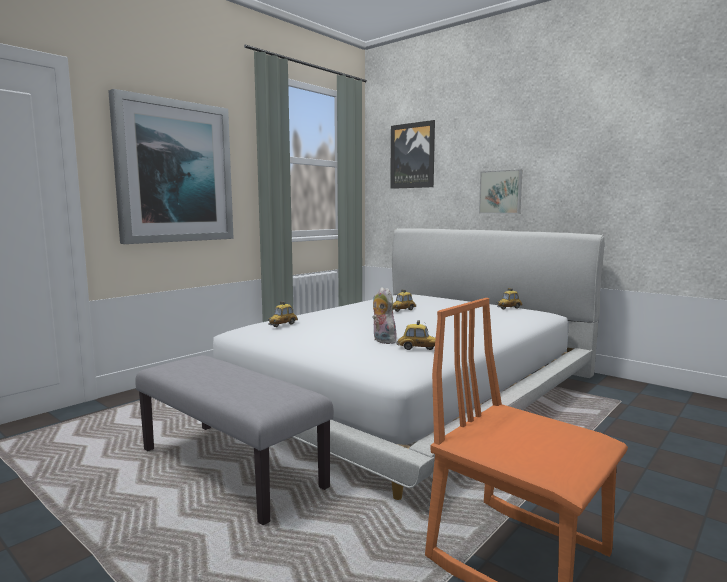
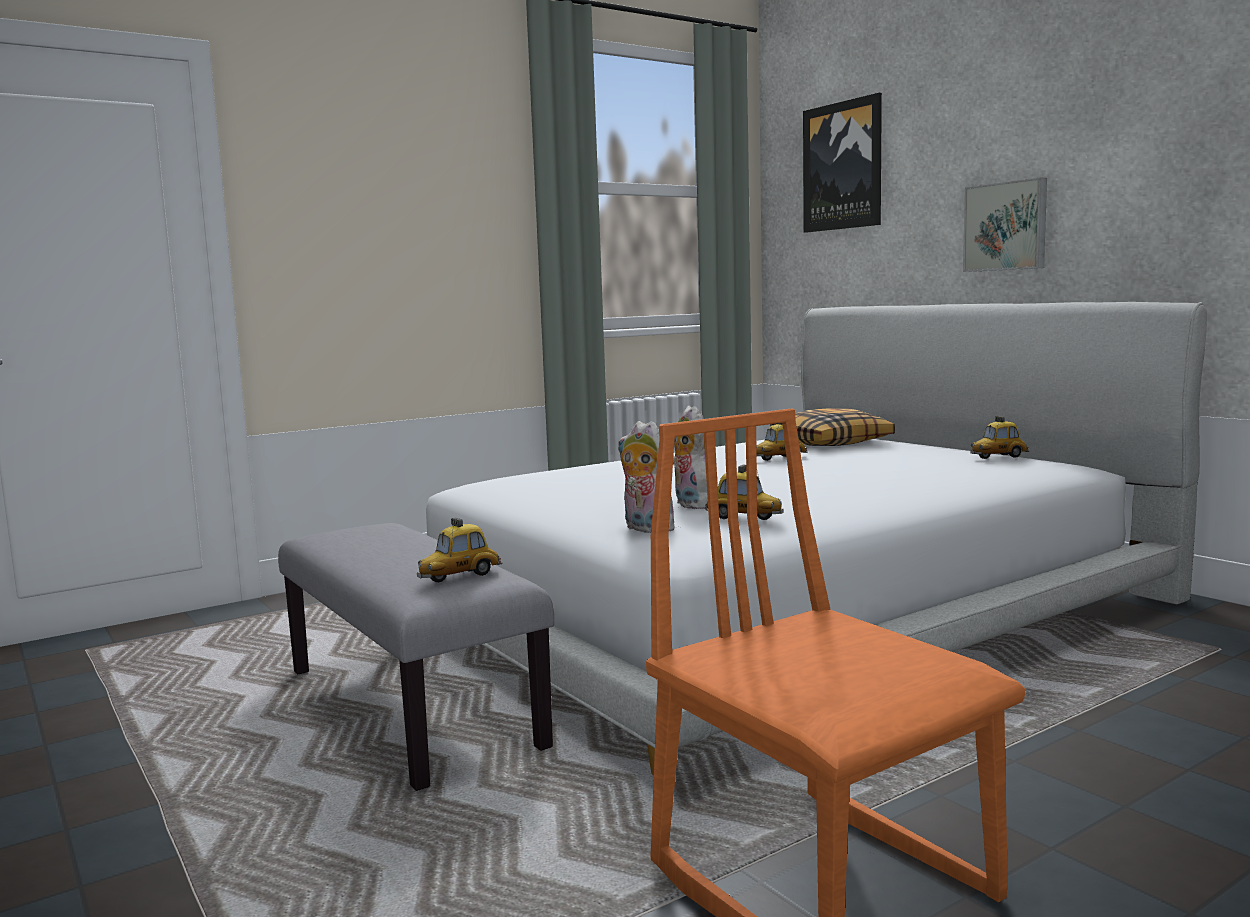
camera: 15 degrees right, 0 degrees up
picture [108,89,234,244] -> none
toy car [268,301,298,327] -> toy car moved to [417,517,503,582]
none -> plush toy [618,421,674,533]
none -> pillow [770,409,895,446]

